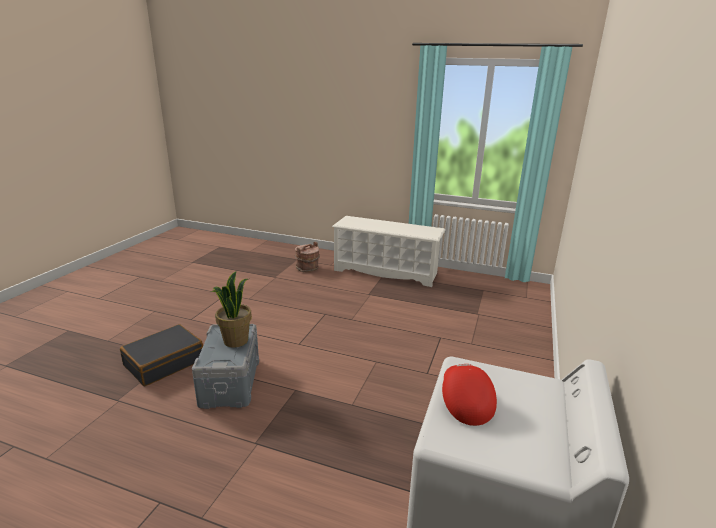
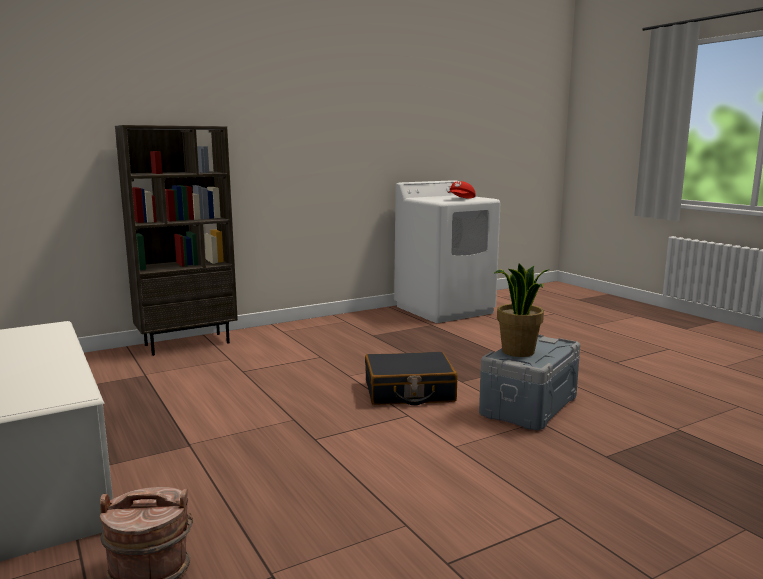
camera: 140 degrees left, 10 degrees down
black suitcase [120,324,203,386] -> black suitcase moved to [365,352,457,405]
none -> brown bookcase [115,125,238,356]

